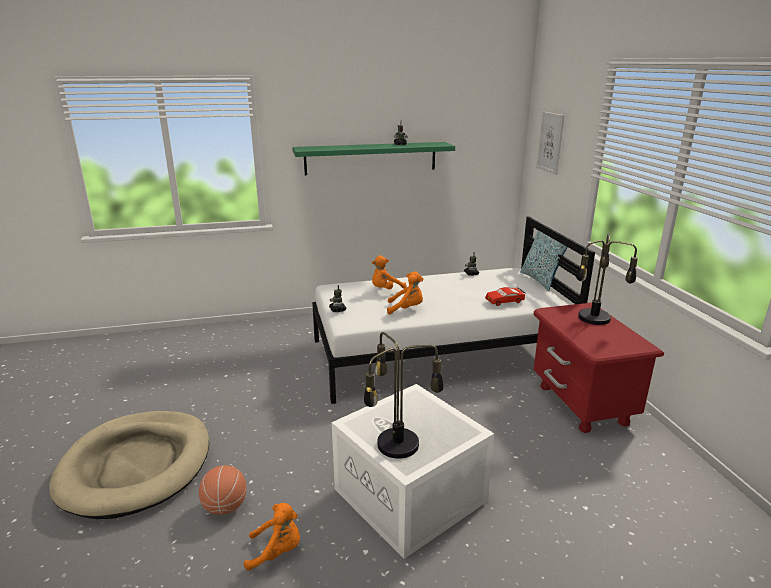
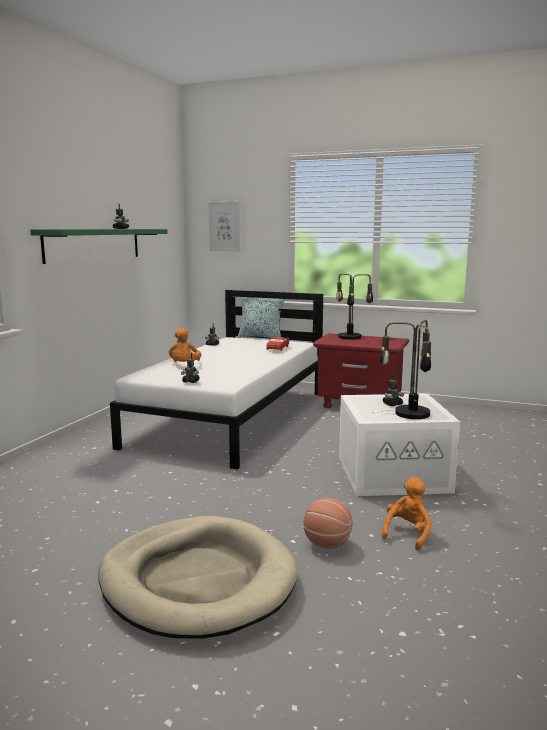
camera: 55 degrees left, 10 degrees down
orange plush toy [387,271,423,315] -> none
none -> toy robot [383,374,404,406]

